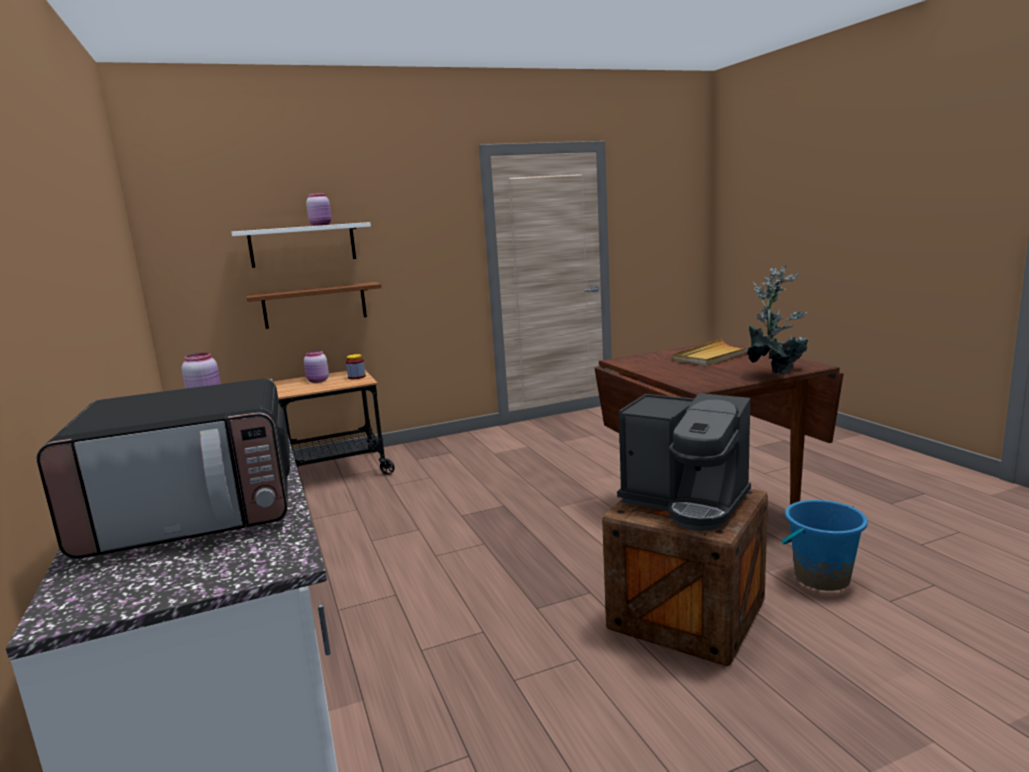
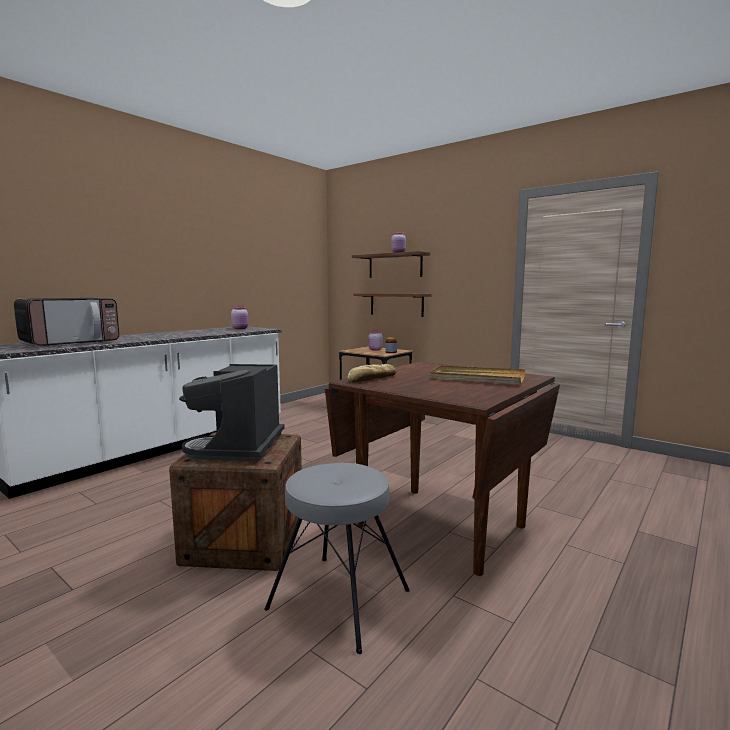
camera: 60 degrees right, 5 degrees down
microwave [36,379,290,559] -> microwave turned 90 degrees counterclockwise [14,298,120,347]
white shelf [232,222,371,268] -> brown shelf [352,251,430,278]
potted plant [747,265,809,375] -> none
blue bucket [781,500,868,591] -> grey stool [264,463,410,654]
none -> bread [347,364,396,383]

